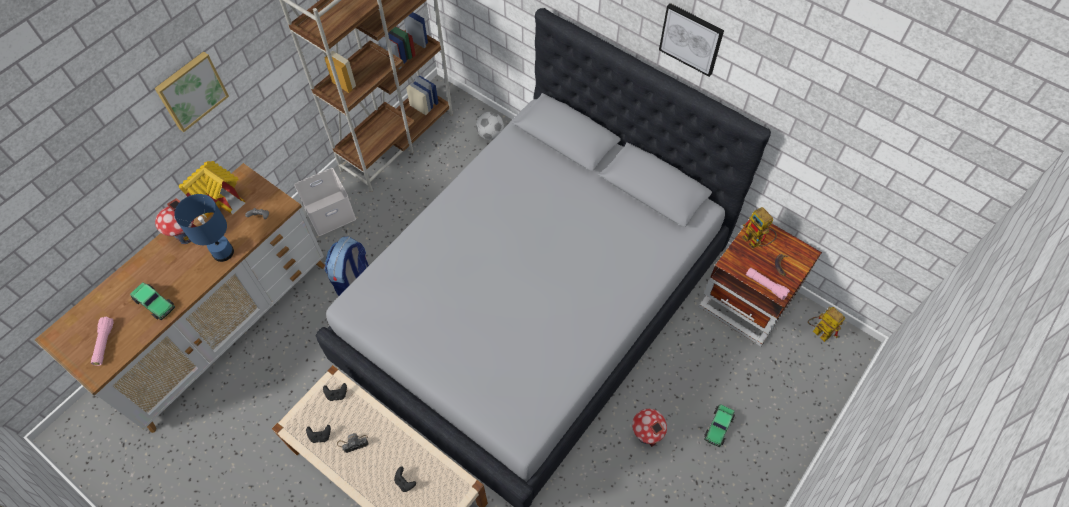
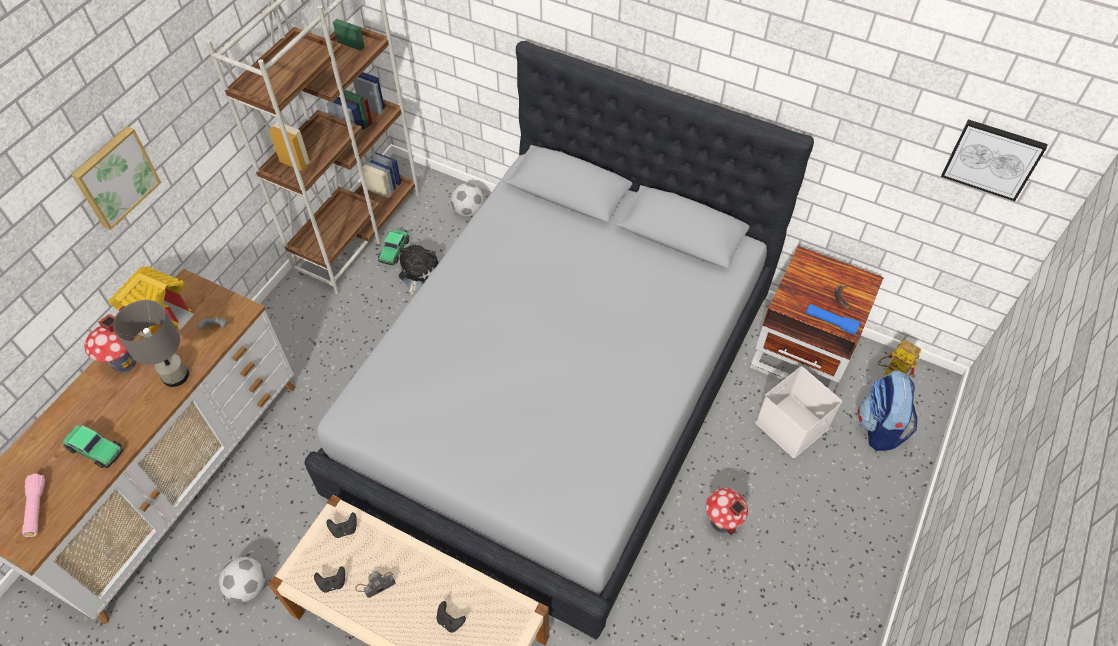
camera: 10 degrees left, 5 degrees down
blue table lamp [174,194,234,262] -> grey table lamp [113,300,189,387]
white storage box [294,168,356,236] -> white storage box moved to [755,367,842,458]
backpack [325,236,369,296] -> backpack moved to [858,370,917,451]
picture [659,3,724,77] -> picture moved to [941,119,1048,201]
toy car [704,404,735,447] -> toy car moved to [378,229,409,265]
toy robot [742,207,777,249] -> none
pink flashlight [746,268,790,300] -> blue flashlight [806,304,860,335]
none -> football [219,557,265,603]
none -> plush toy [399,245,439,296]

